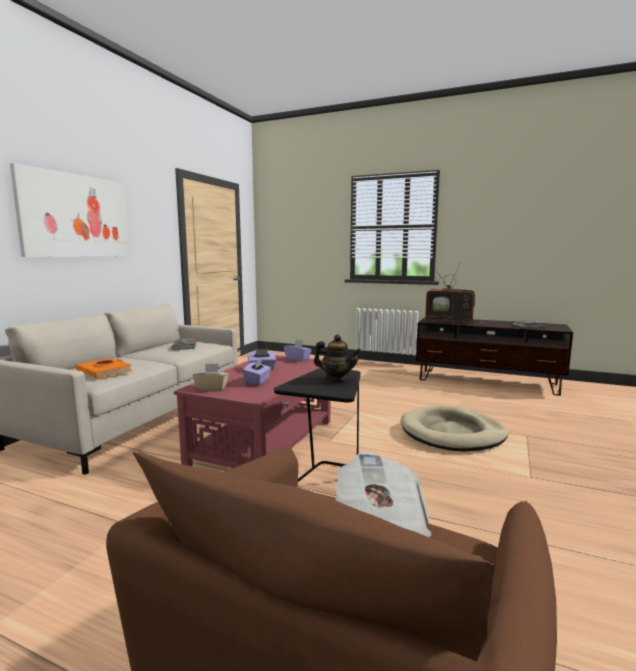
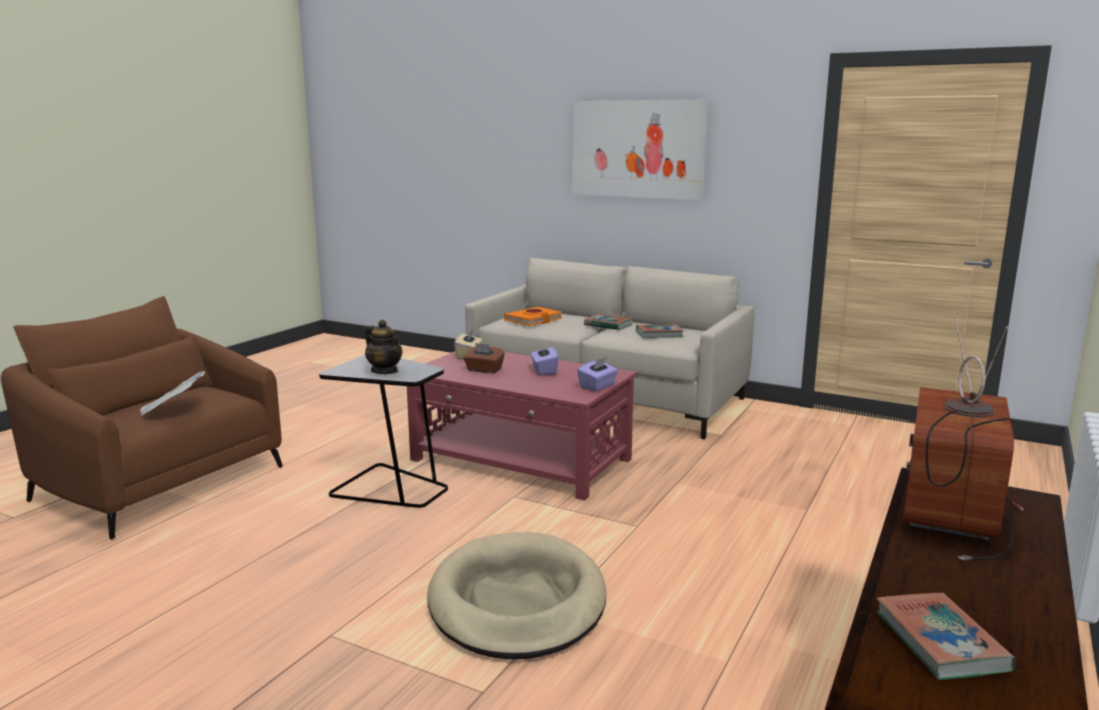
camera: 95 degrees right, 5 degrees up
purple tissue box [242,358,271,386] -> brown tissue box [463,343,505,373]
teapot [314,335,361,382] -> teapot turned 75 degrees counterclockwise [365,320,403,374]
none -> book [584,314,633,330]

